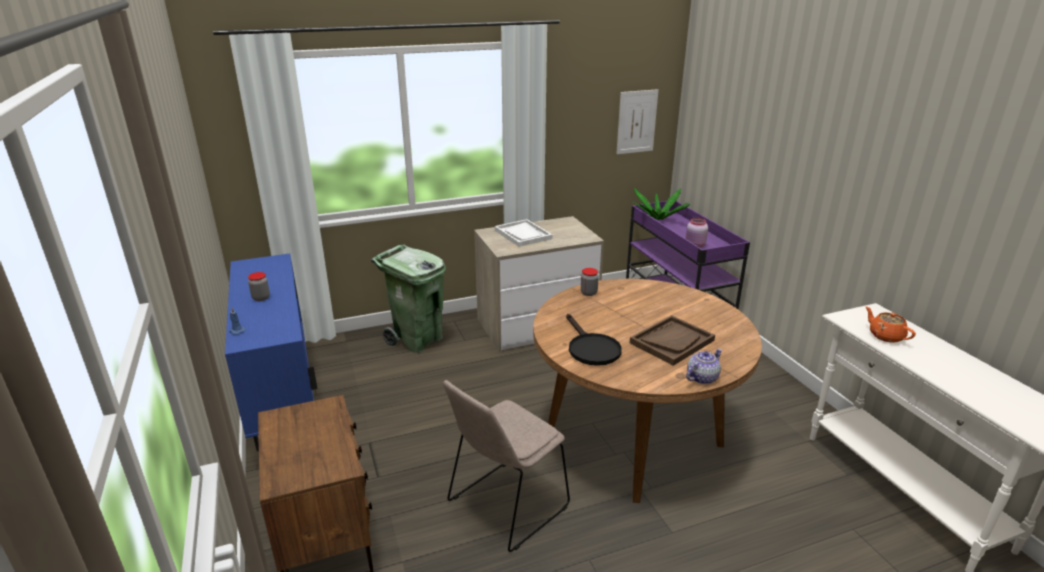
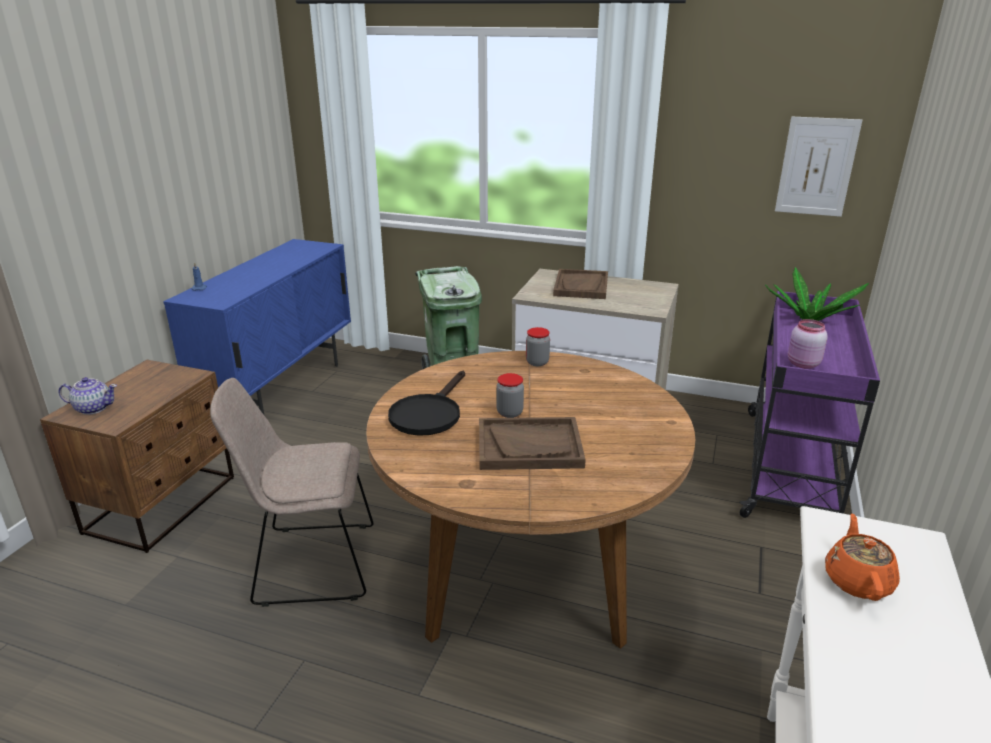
camera: 40 degrees right, 0 degrees up
jar [248,272,270,301] -> jar moved to [496,373,524,418]
white tray [495,219,552,247] -> brown tray [553,269,608,299]
teapot [686,349,722,384] -> teapot moved to [59,377,117,415]

